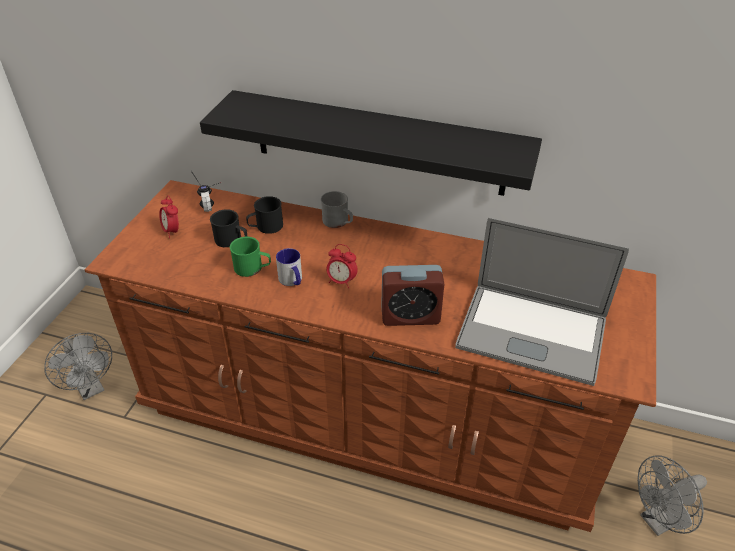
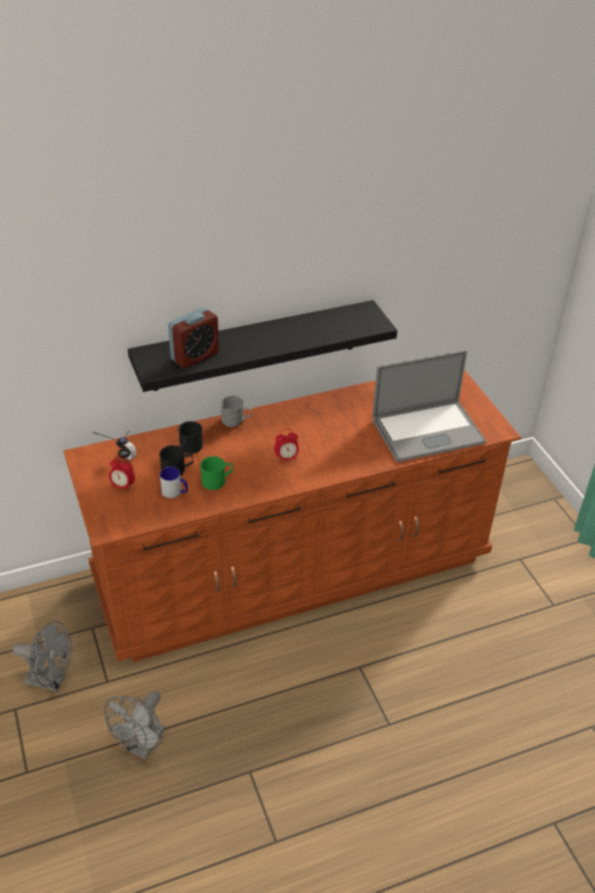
camera: 40 degrees left, 0 degrees up
mug [276,248,302,286] -> mug moved to [160,467,188,498]
alarm clock [381,265,445,326] -> alarm clock moved to [168,307,219,368]
grey fan [638,455,707,536] -> grey fan moved to [104,691,165,759]

